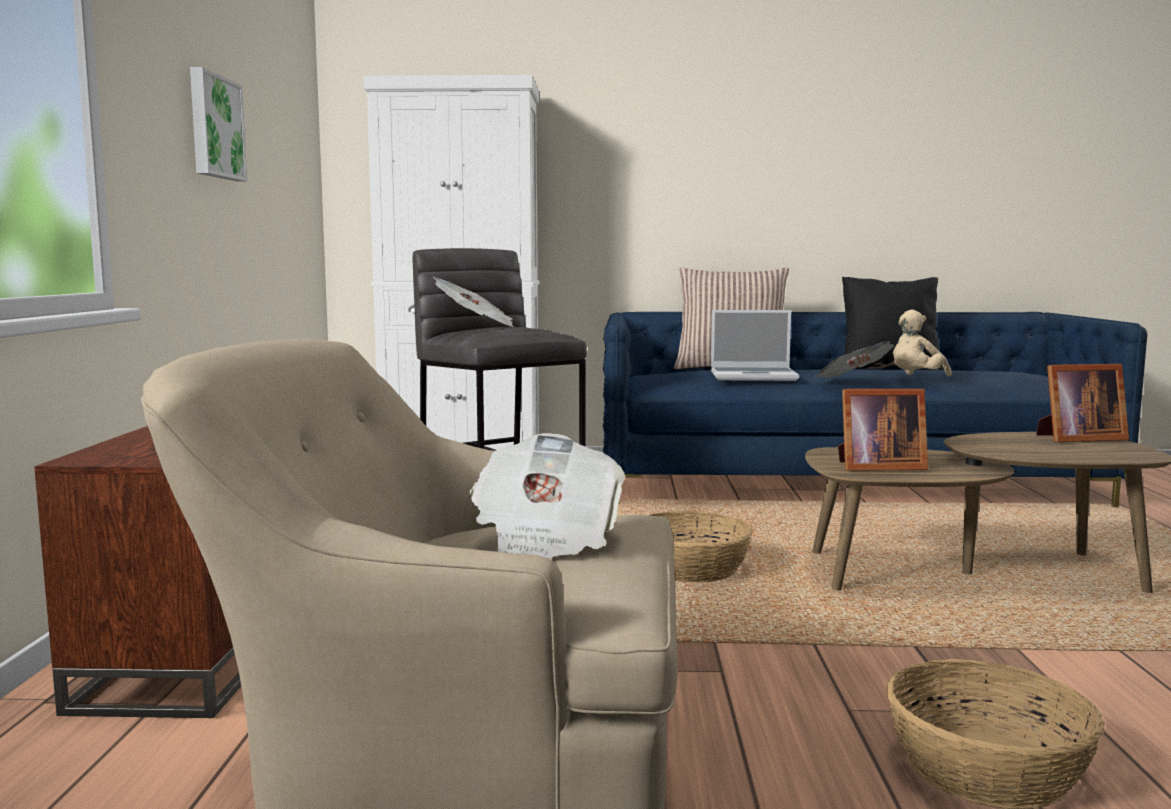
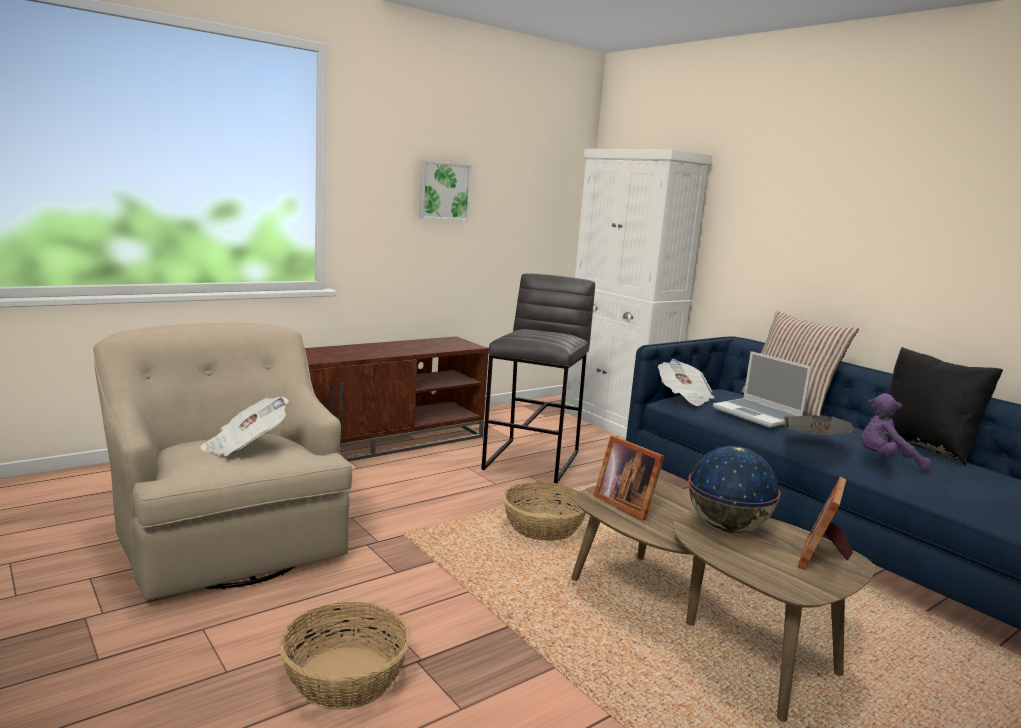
camera: 50 degrees right, 5 degrees up
newspaper [433,277,514,327] -> newspaper moved to [658,359,715,406]
beige plush toy [893,310,952,377] -> purple plush toy [861,393,931,471]
picture frame [1036,364,1129,442] -> picture frame turned 75 degrees clockwise [798,477,853,570]
none -> globe [688,446,781,533]

